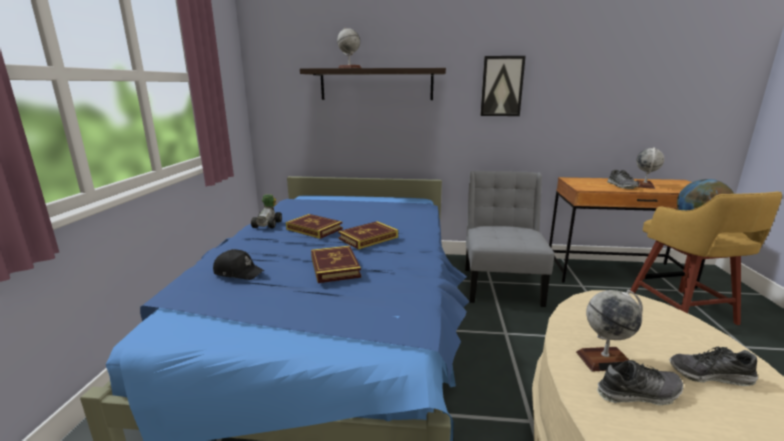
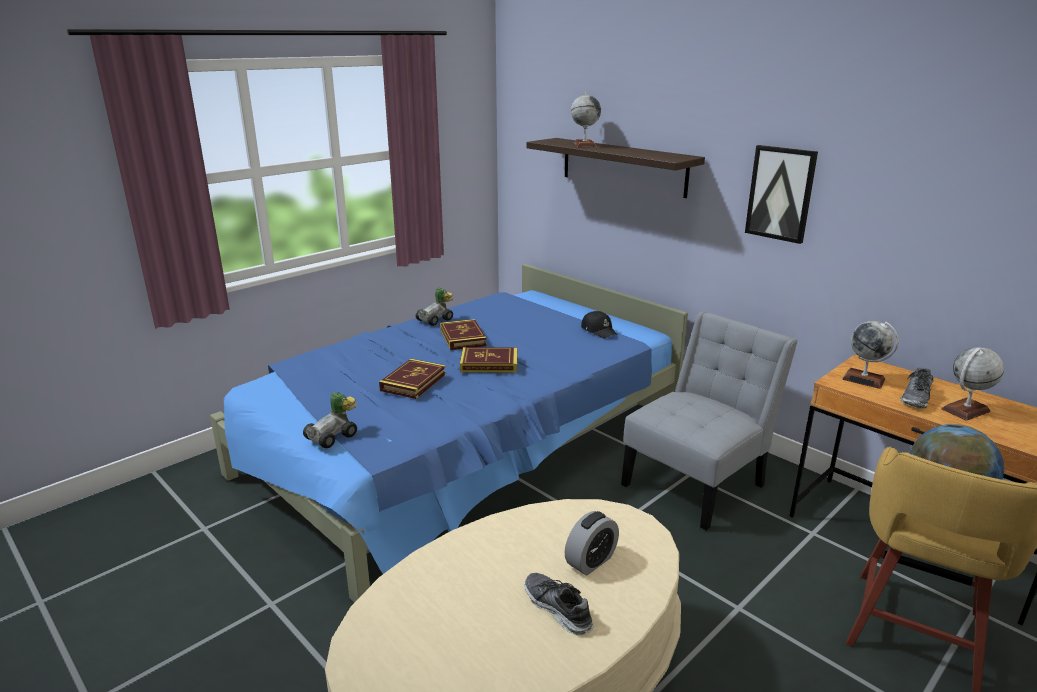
camera: 40 degrees right, 5 degrees up
black cap [213,249,265,280] -> black cap moved to [581,311,617,338]
globe [576,290,643,372] -> globe moved to [842,321,899,389]
shoe [597,360,683,405] -> none
none -> toy car [303,392,358,448]
none -> alarm clock [565,511,619,575]

